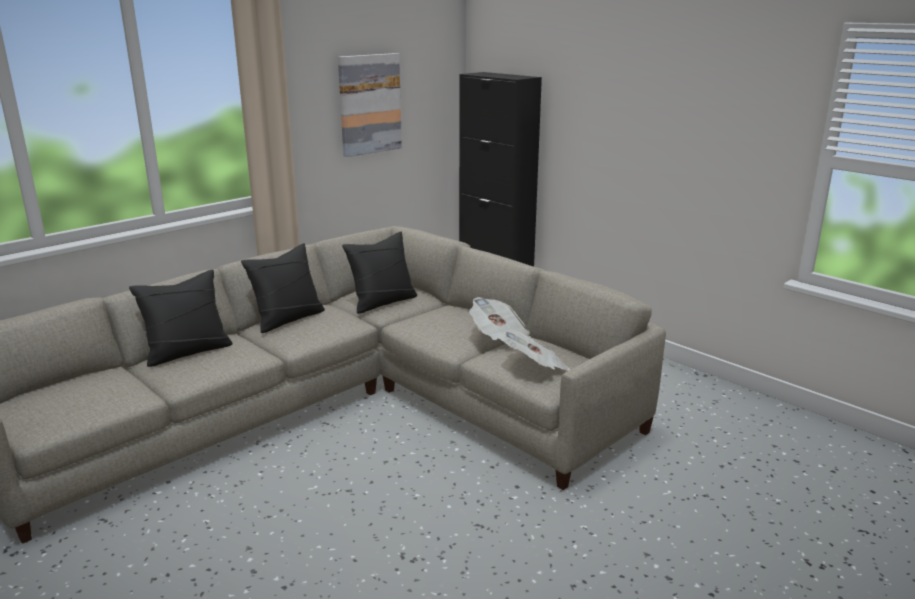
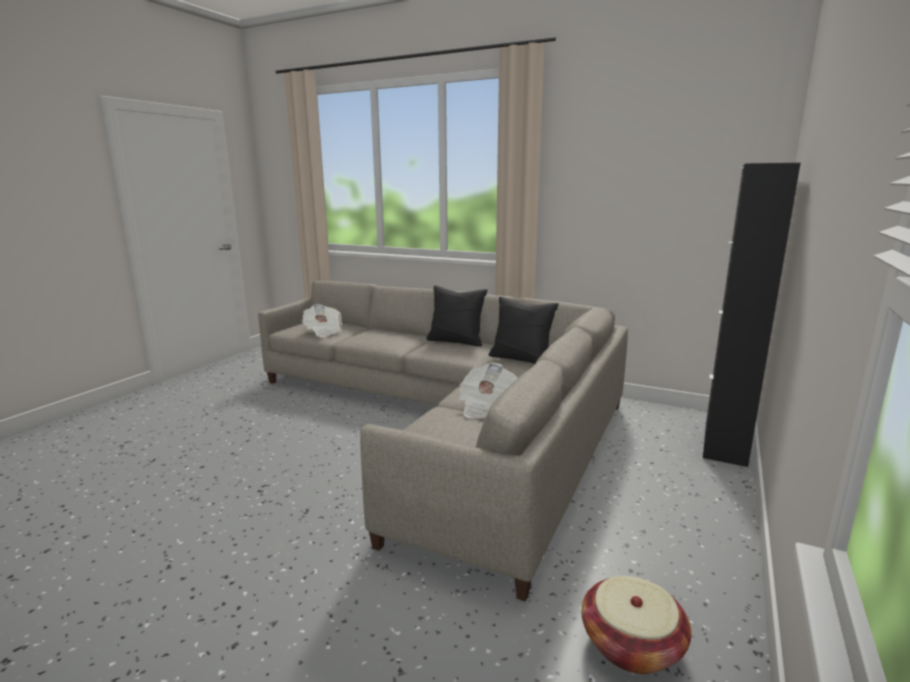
camera: 70 degrees right, 5 degrees down
black pillow [129,270,233,367] -> none
picture [338,53,402,157] -> none
newspaper [503,330,571,371] -> newspaper moved to [302,304,342,337]
none -> basket [582,576,691,674]

